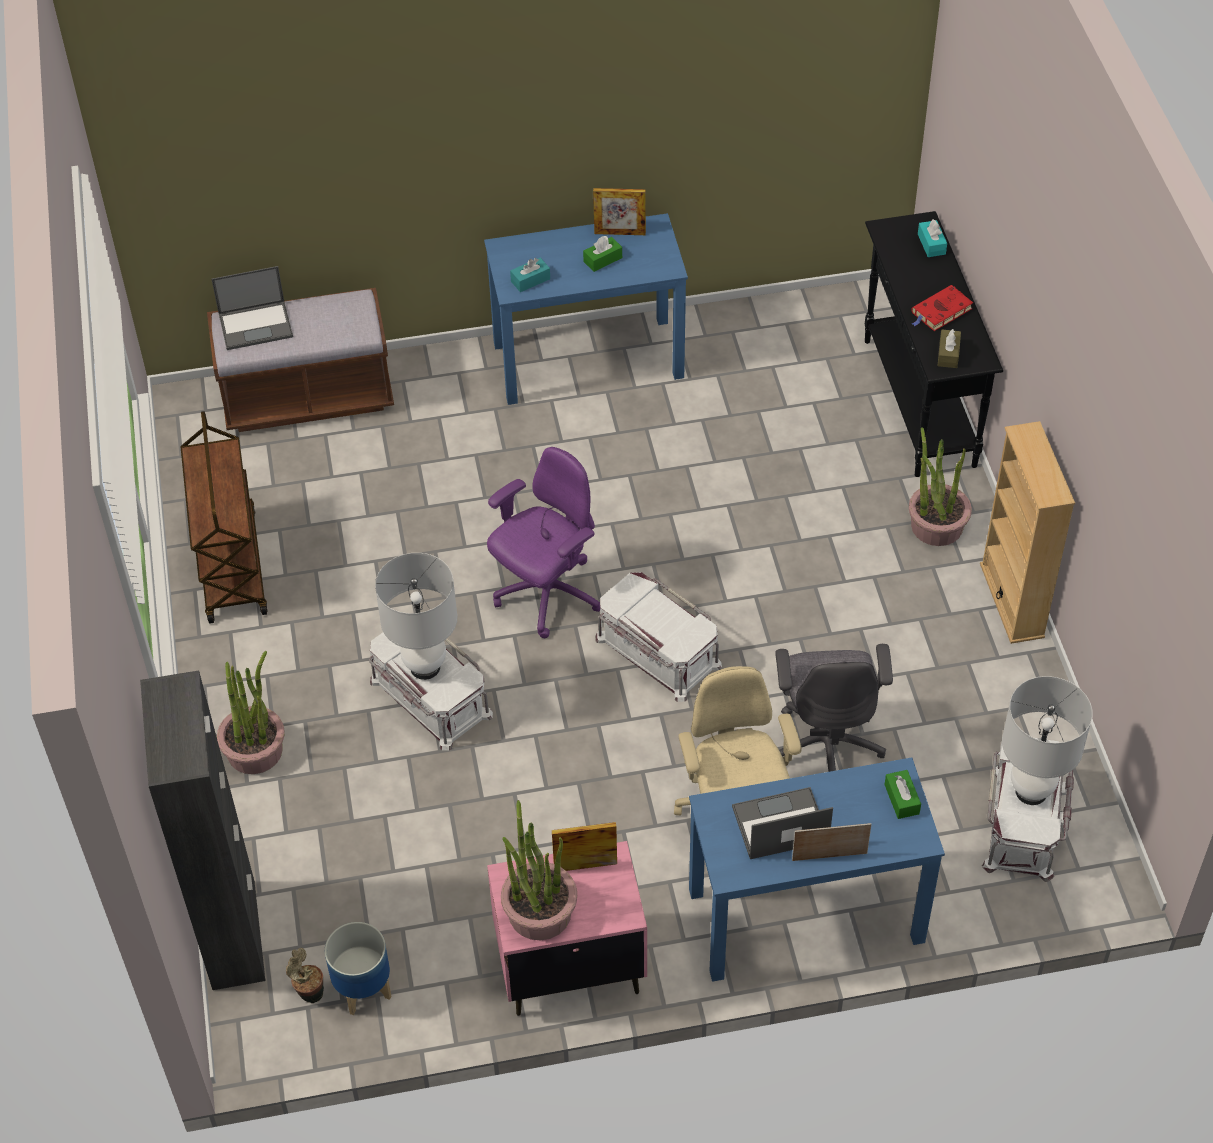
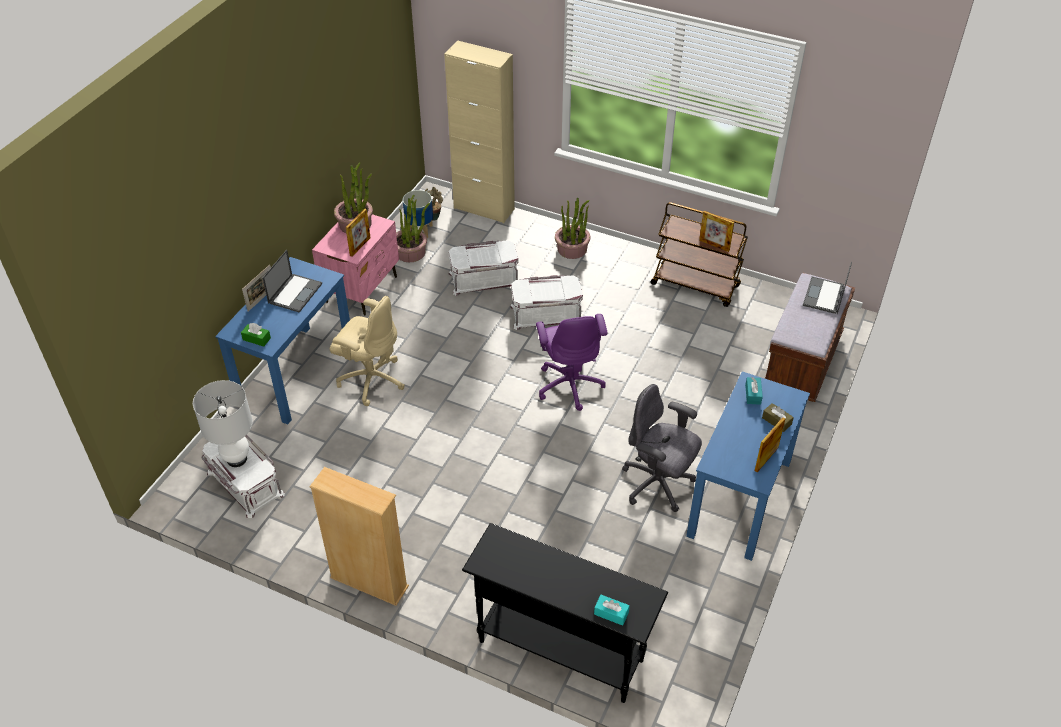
camera: 125 degrees right, 5 degrees down
black cabinet [140,670,266,990] -> beige cabinet [444,40,515,223]
white table lamp [375,553,457,680] -> none
green tissue box [583,236,622,272] -> none
white storage box [595,572,722,702] -> white storage box moved to [449,240,519,296]
grey office chair [775,644,893,772] -> grey office chair moved to [622,384,702,512]
potted plant [909,427,972,546] -> potted plant moved to [396,195,430,262]
red book [912,285,973,331] -> none
brown tissue box [938,329,961,368] -> brown tissue box moved to [762,403,794,432]
none -> picture frame [699,211,734,252]

